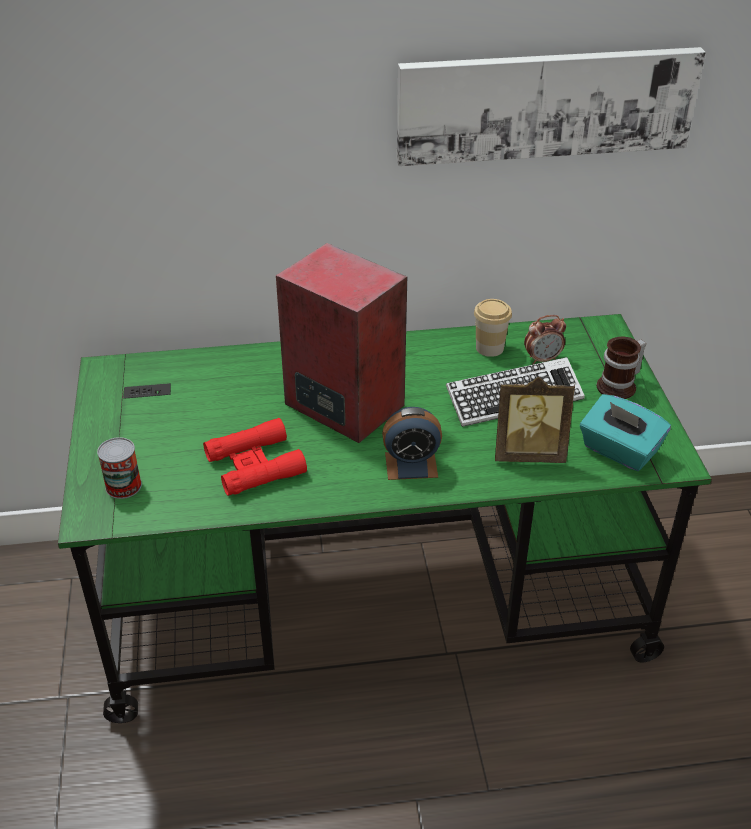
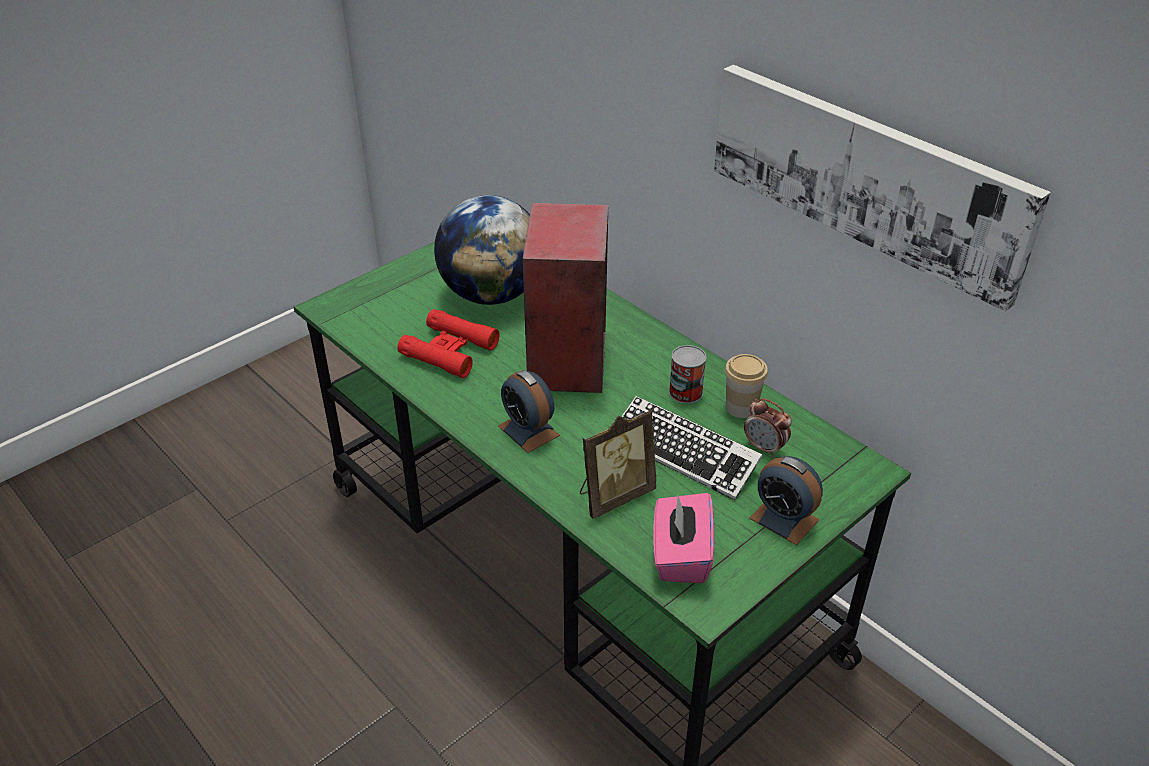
camera: 55 degrees right, 0 degrees up
can [97,437,142,499] -> can moved to [669,345,706,404]
picture frame [495,377,575,463] -> picture frame turned 90 degrees counterclockwise [580,409,656,519]
turquoise tissue box [580,394,671,471] -> pink tissue box [653,493,714,583]
mug [597,337,646,399] -> alarm clock [749,456,823,545]
none -> globe [434,195,530,305]

